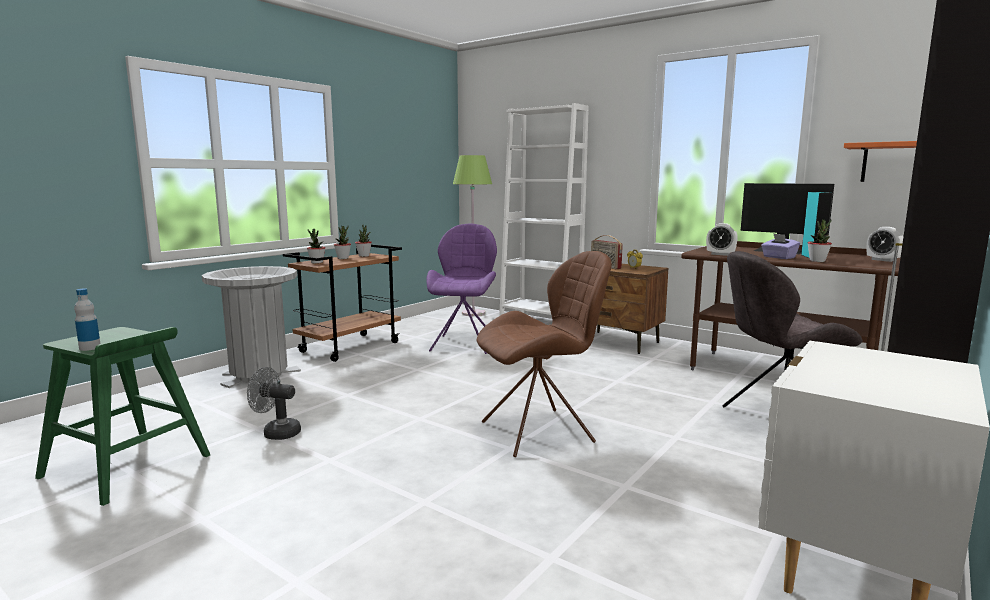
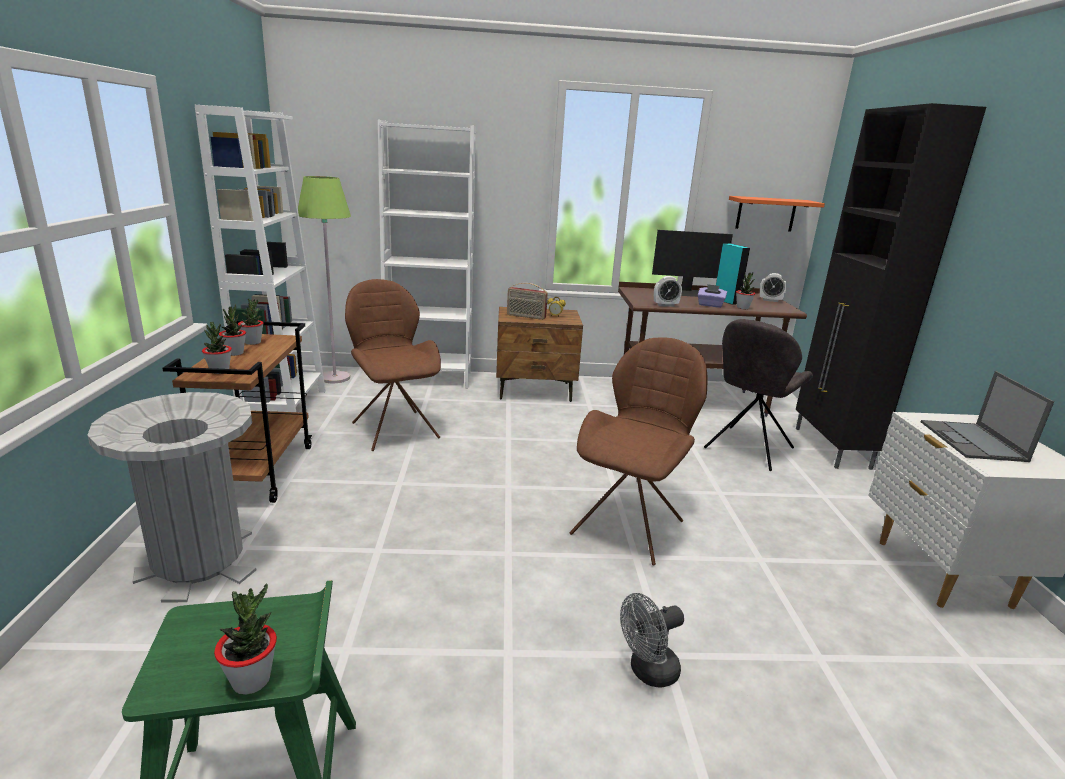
camera: 40 degrees left, 10 degrees up
bottle [74,289,100,351] -> potted plant [214,584,277,695]
grey fan [247,367,301,440] -> grey fan moved to [620,593,684,688]
purple chair [426,224,497,354] -> brown chair [345,279,441,451]
none -> white bookcase [195,105,326,412]
none -> laptop [921,371,1054,462]

